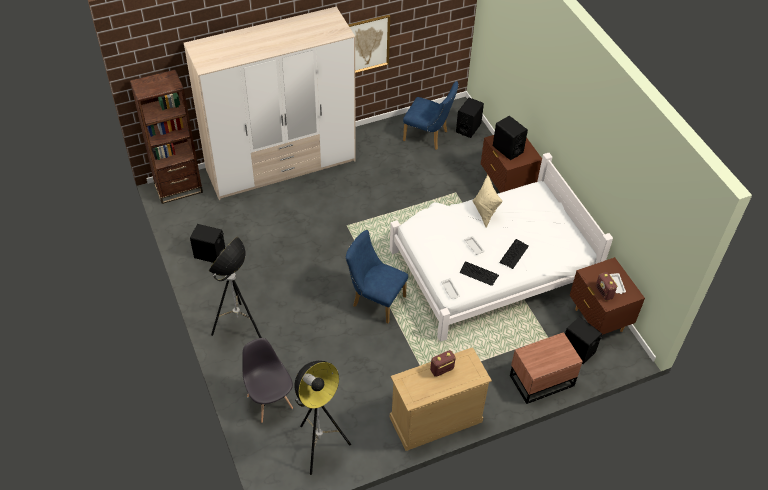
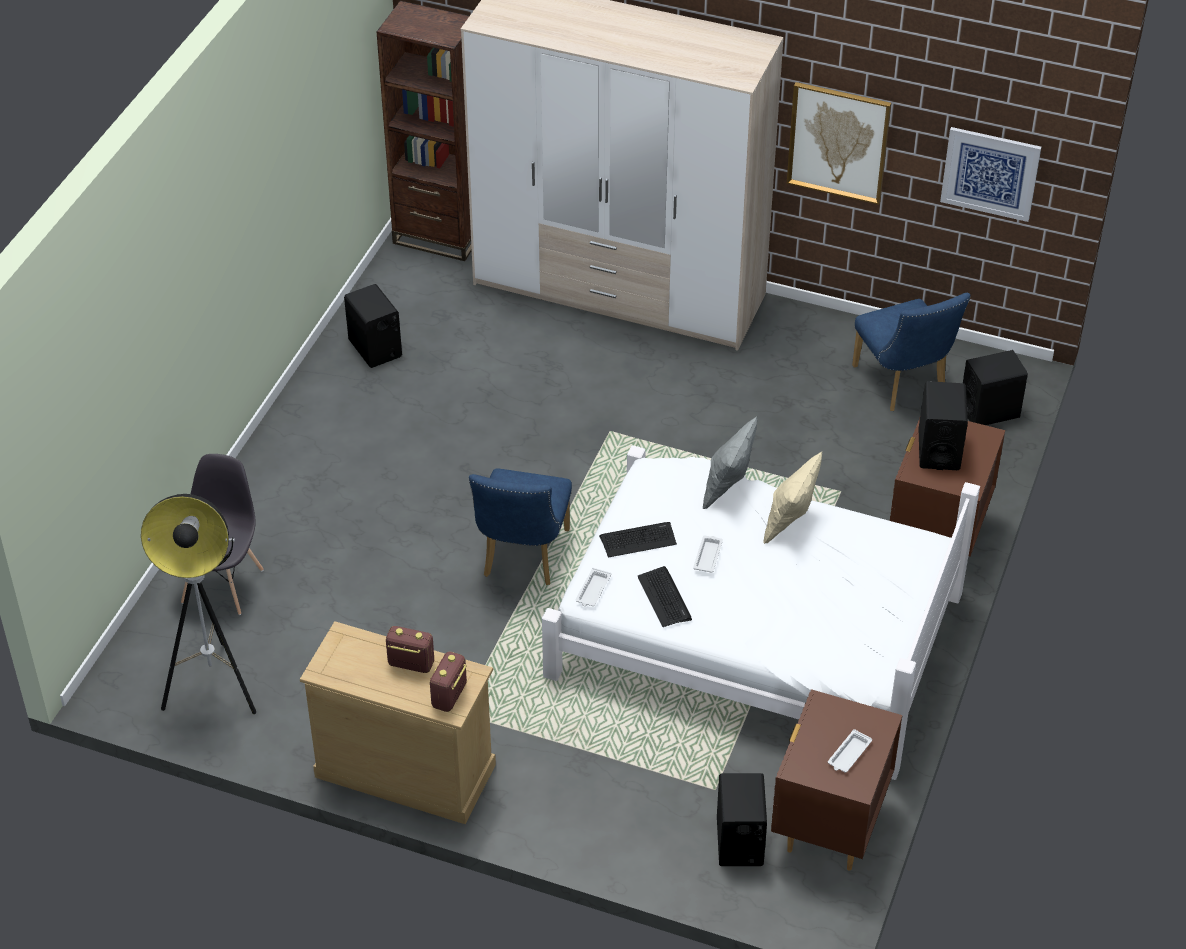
camera: 45 degrees right, 5 degrees down
floor lamp [209,237,262,338] -> none
blue chair [346,230,408,323] -> blue chair turned 150 degrees counterclockwise [469,469,572,585]
keyboard [500,239,529,269] -> keyboard moved to [599,522,677,558]
brown nightstand [510,332,583,404] -> none
radio [596,272,618,301] -> radio moved to [430,652,467,712]
none -> grey pillow [703,417,757,509]
none -> picture [940,127,1041,222]

